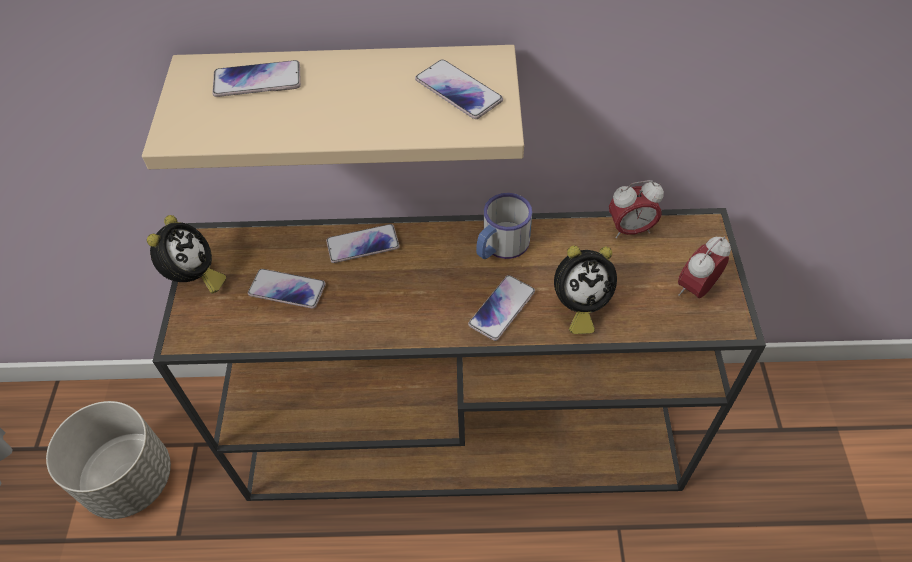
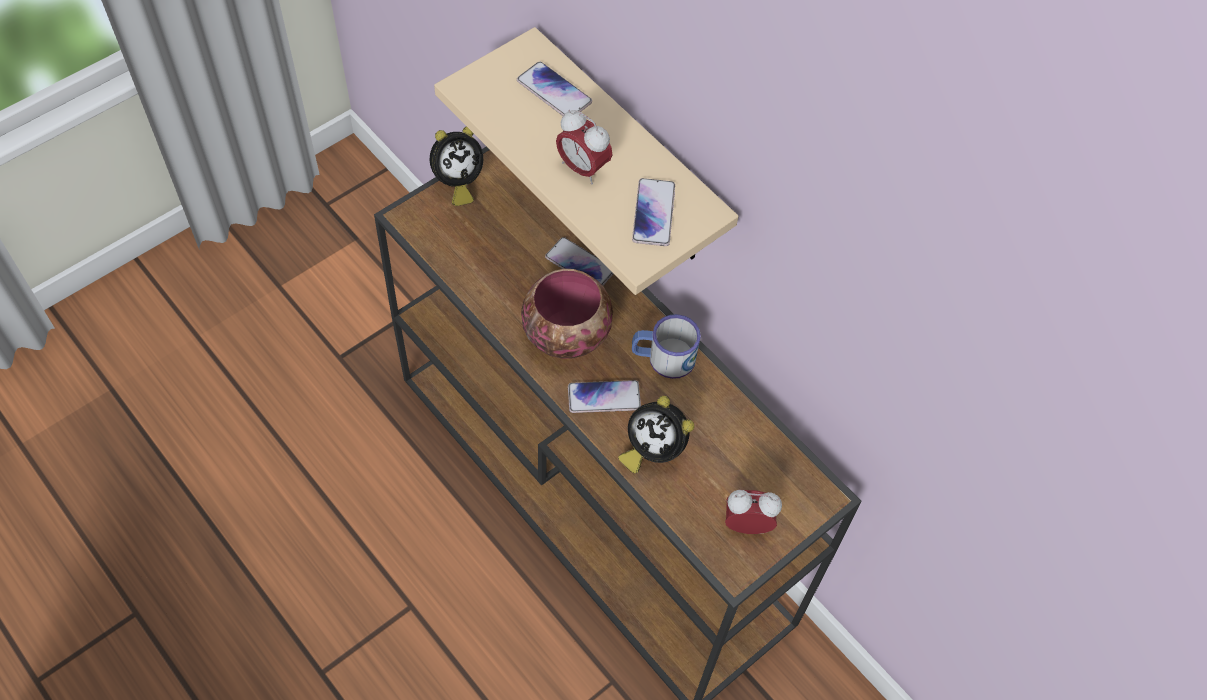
camera: 45 degrees right, 5 degrees up
grey planter [46,401,171,519] -> none
phone [248,269,326,309] -> none
alarm clock [609,180,664,238] -> alarm clock moved to [556,110,613,184]
none -> bowl [521,269,613,358]

